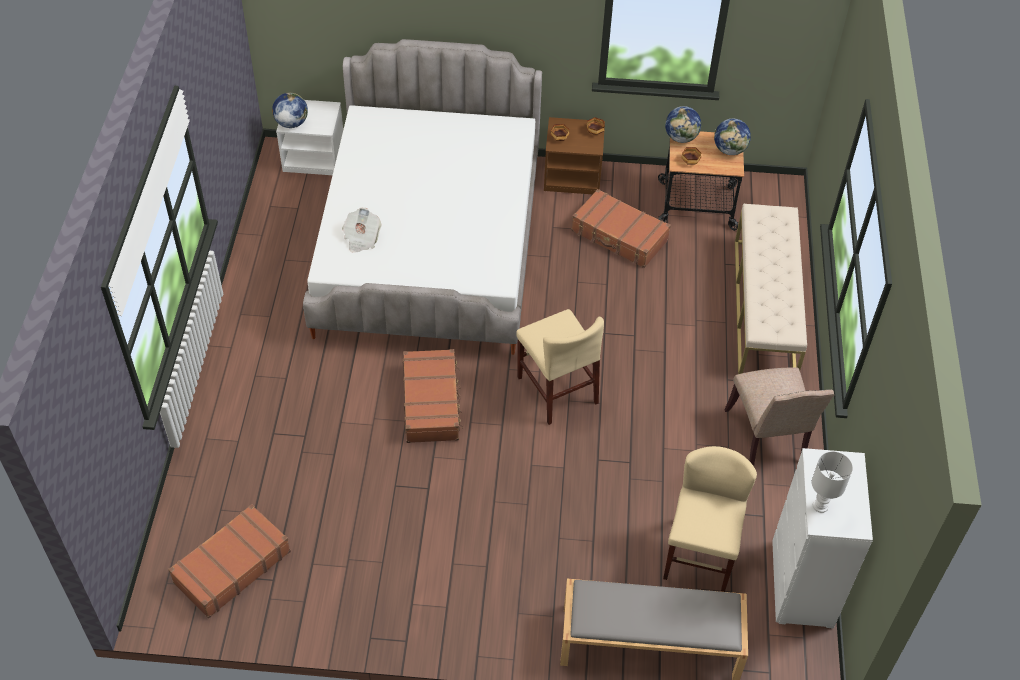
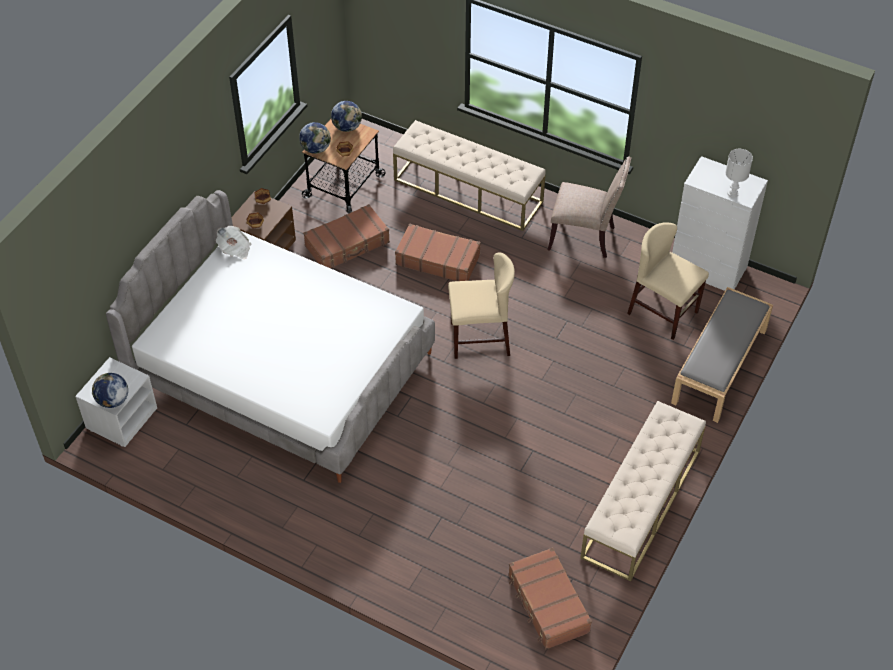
camera: 65 degrees left, 0 degrees up
newspaper [342,208,382,253] -> newspaper moved to [216,226,252,259]
brown suitcase [403,349,463,443] -> brown suitcase moved to [395,224,481,281]
none -> beige bench [580,401,706,581]

